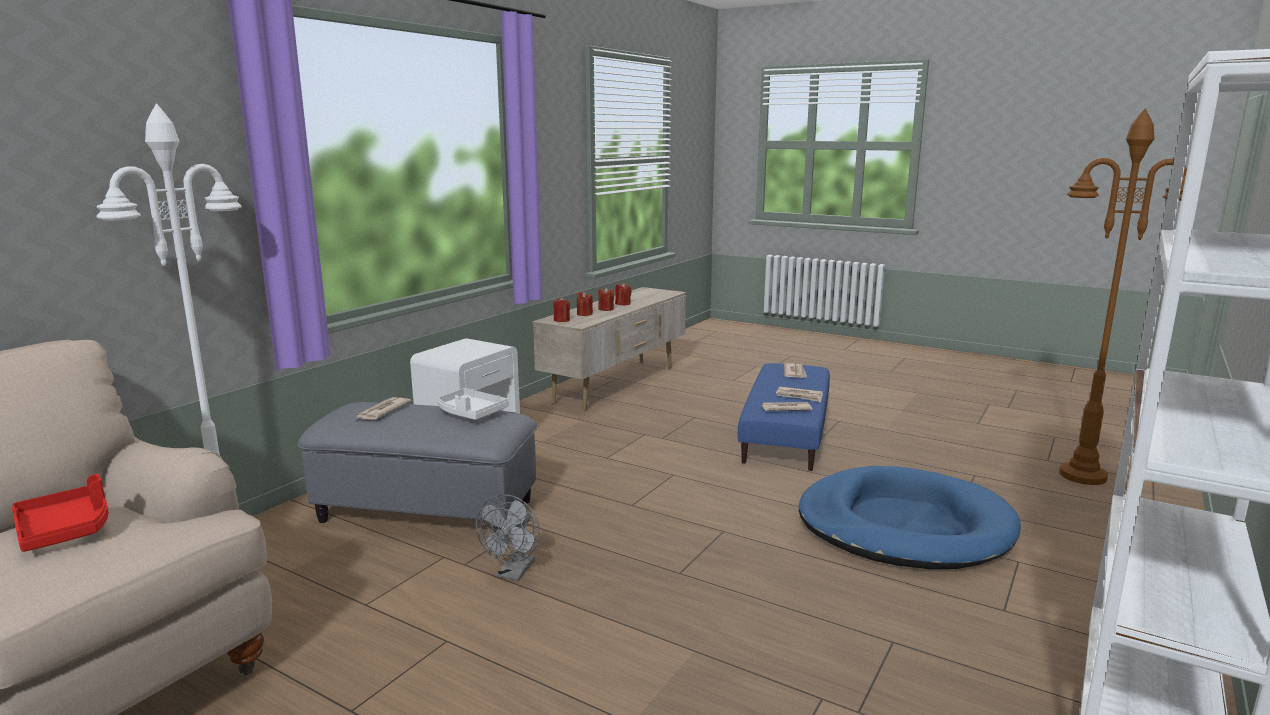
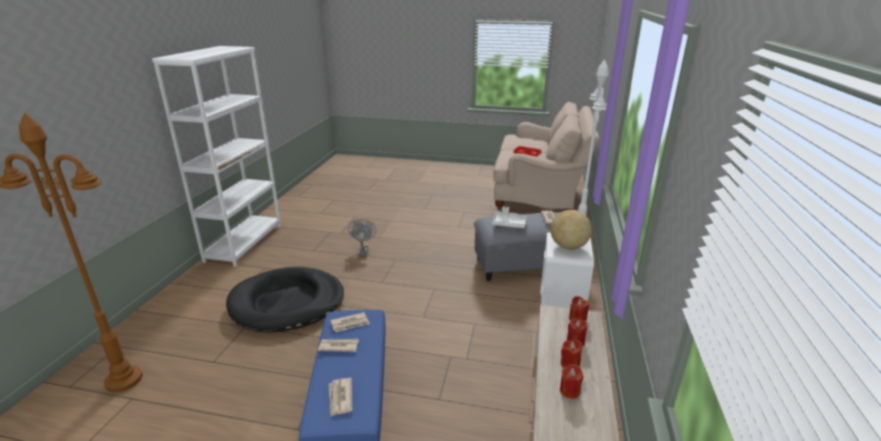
camera: 160 degrees right, 10 degrees up
grey fan [476,495,540,581] -> grey fan moved to [348,219,376,256]
blue dog bed [799,466,1021,569] -> black dog bed [226,267,344,333]
none -> globe [550,210,592,250]

